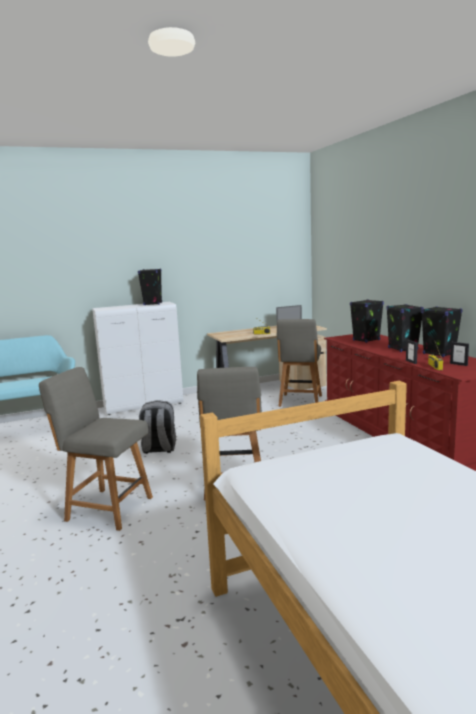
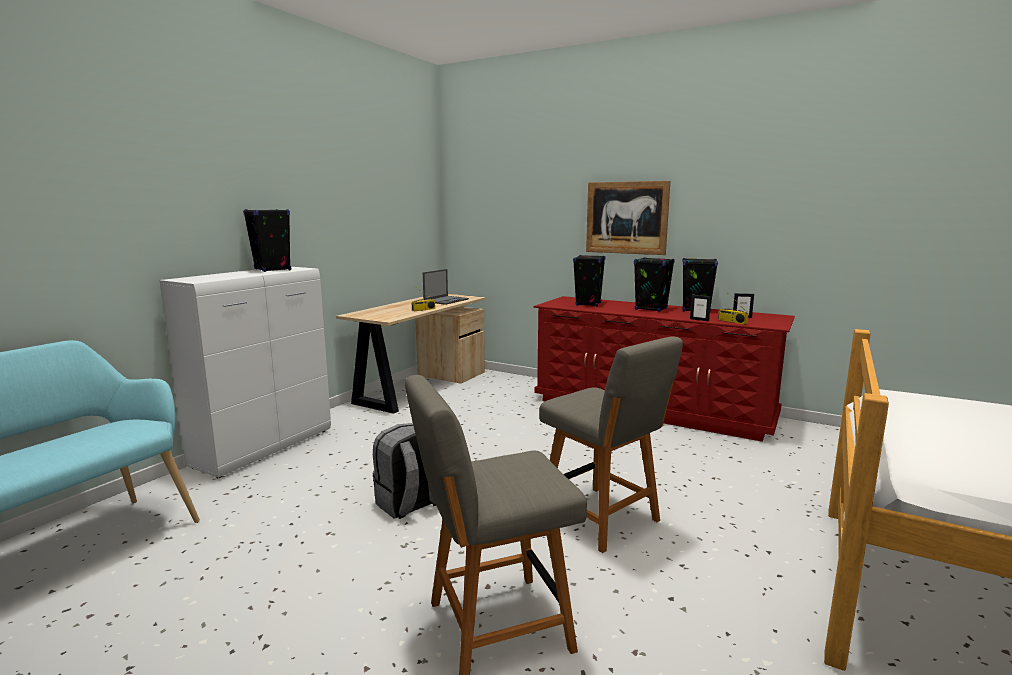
camera: 40 degrees left, 0 degrees up
grey chair [277,319,322,407] -> none
none -> picture [586,181,670,255]

